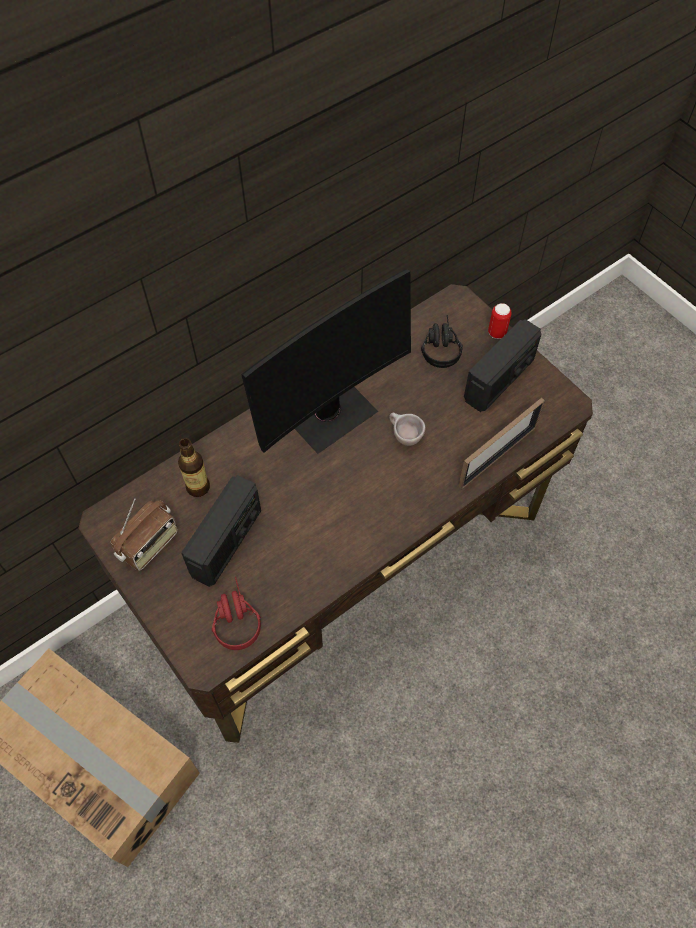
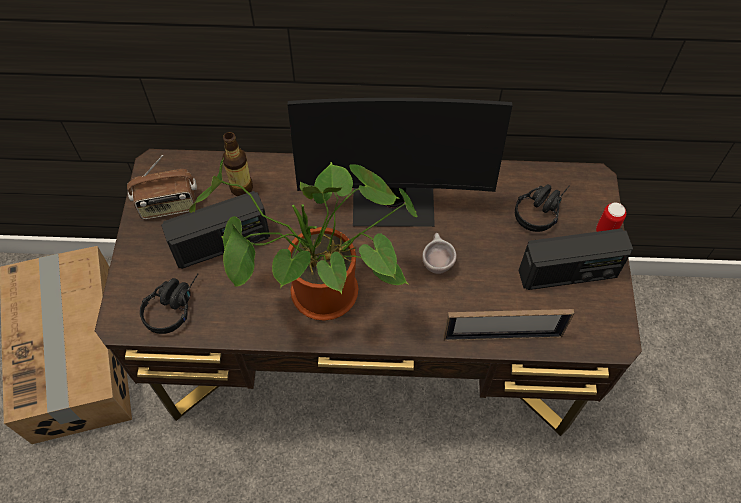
camera: 40 degrees right, 0 degrees up
red headphones [212,577,261,650] -> black headphones [140,273,199,334]
none -> potted plant [189,158,417,321]

